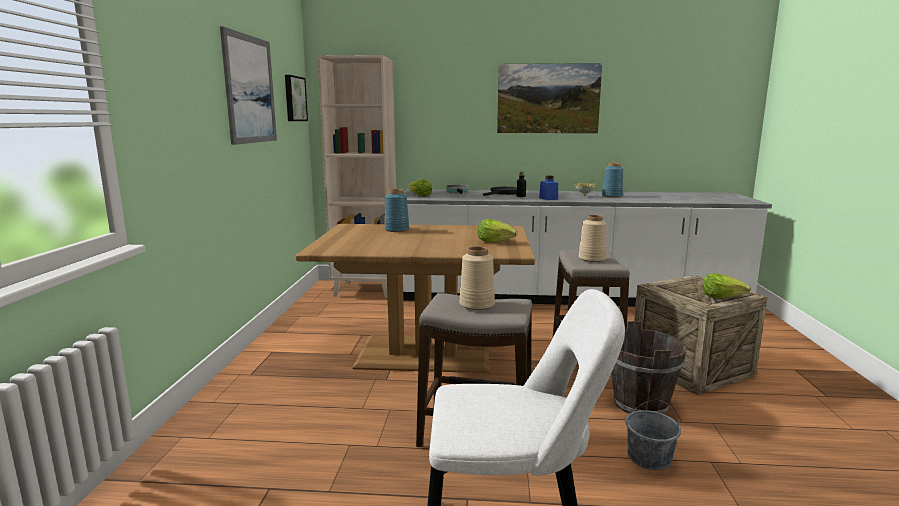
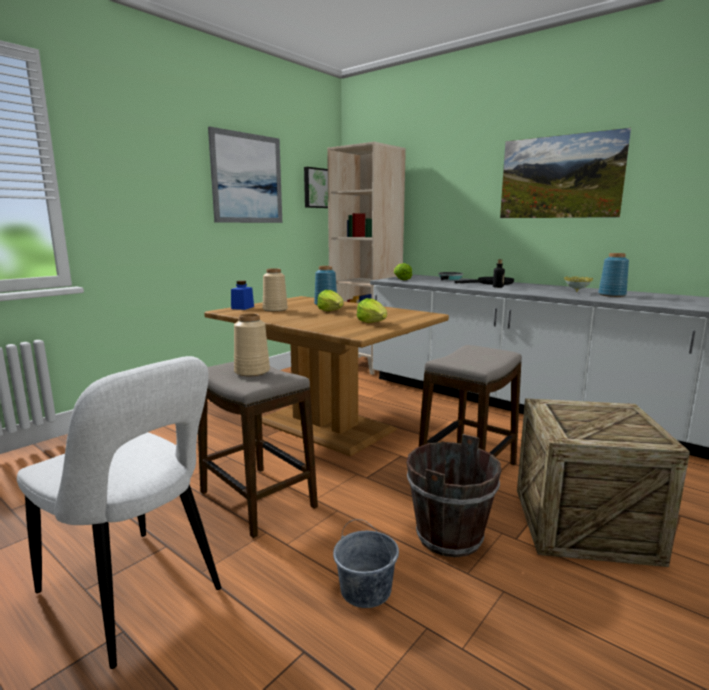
camera: 35 degrees right, 0 degrees up
blue jar [539,175,558,200] -> blue jar moved to [231,281,254,310]
beige vase [579,215,606,262] -> beige vase moved to [263,268,288,312]
lettuce [703,273,751,298] -> lettuce moved to [317,290,344,311]

